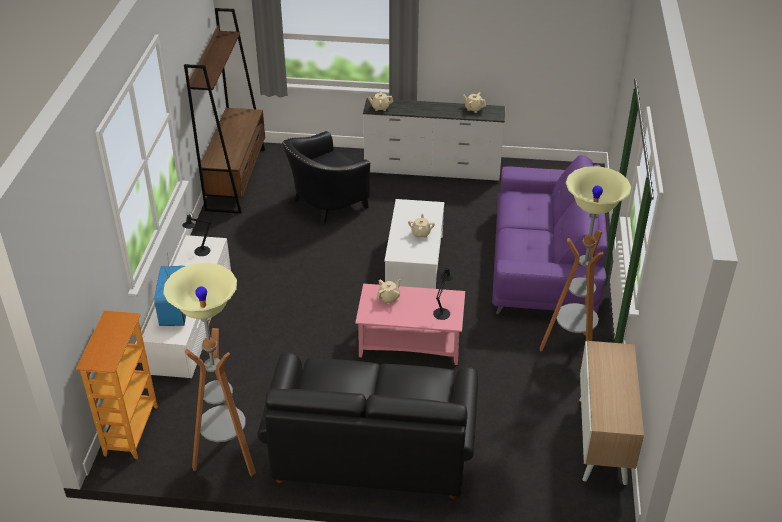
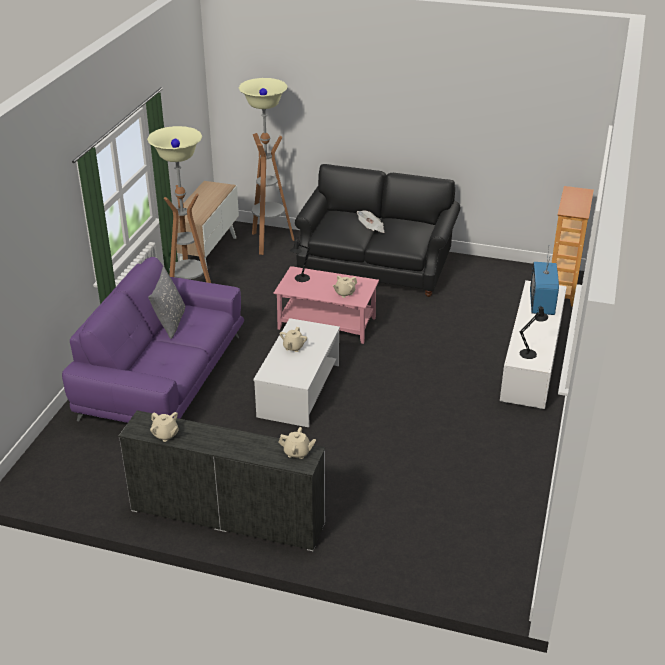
camera: 170 degrees left, 5 degrees down
floor lamp [163,263,256,476] -> floor lamp moved to [239,78,295,255]
brown bookcase [184,8,265,214] -> none
black armchair [282,131,370,224] -> none
none -> grey pillow [148,267,185,339]
none -> newspaper [357,210,384,233]

